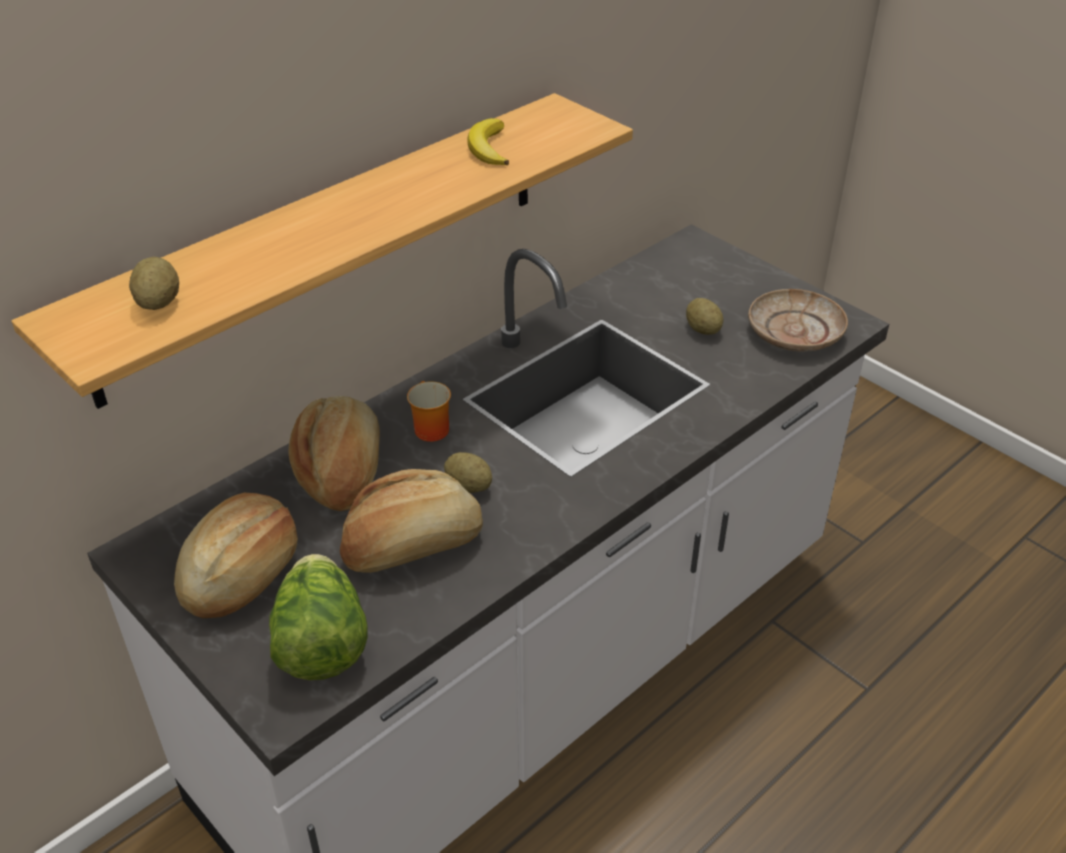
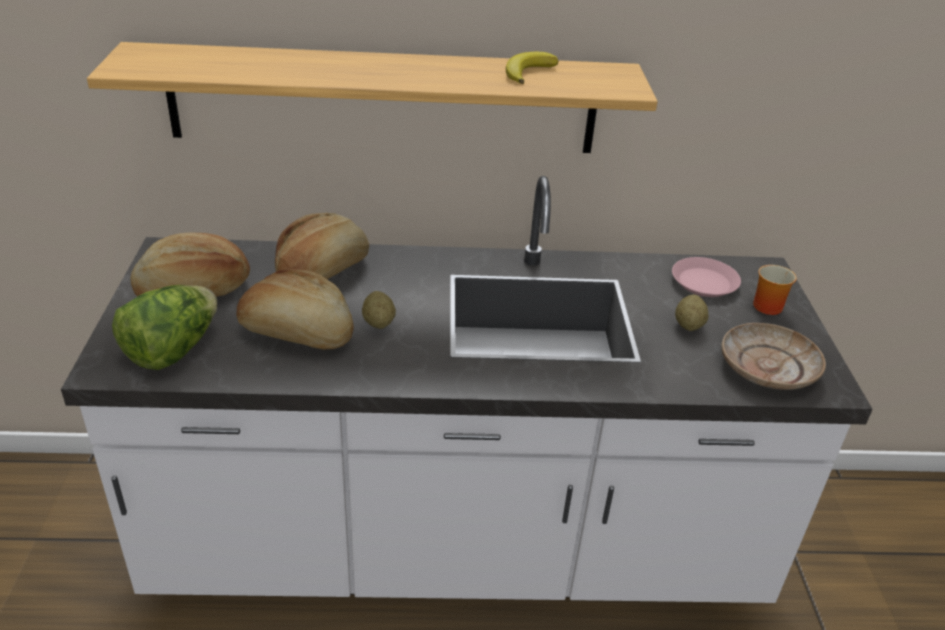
camera: 40 degrees right, 5 degrees down
potato [129,257,179,310] -> none
mug [407,381,451,442] -> mug moved to [753,265,797,315]
none -> pink plate [672,257,741,297]

